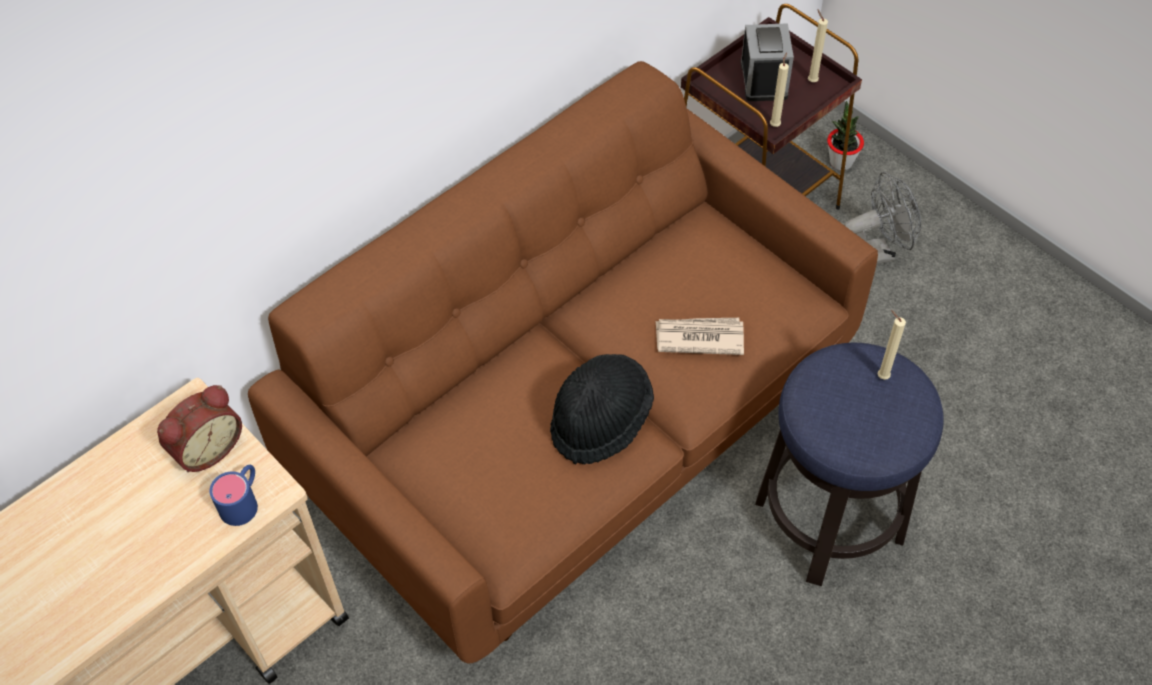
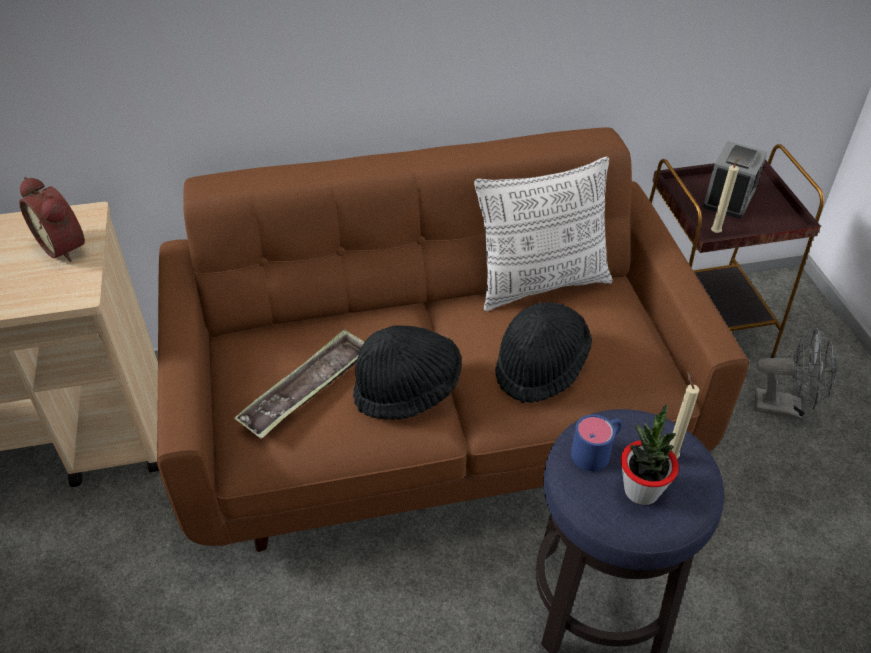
camera: 30 degrees right, 10 degrees down
alarm clock [157,385,242,472] -> alarm clock turned 60 degrees clockwise [19,177,85,262]
blue mug [209,465,258,526] -> blue mug moved to [571,414,622,471]
newspaper [656,318,744,355] -> black hat [495,302,592,403]
beige candle [808,9,828,82] -> none
potted plant [827,101,864,170] -> potted plant moved to [621,404,679,505]
none -> tray [235,329,364,439]
none -> pillow [474,157,613,311]

